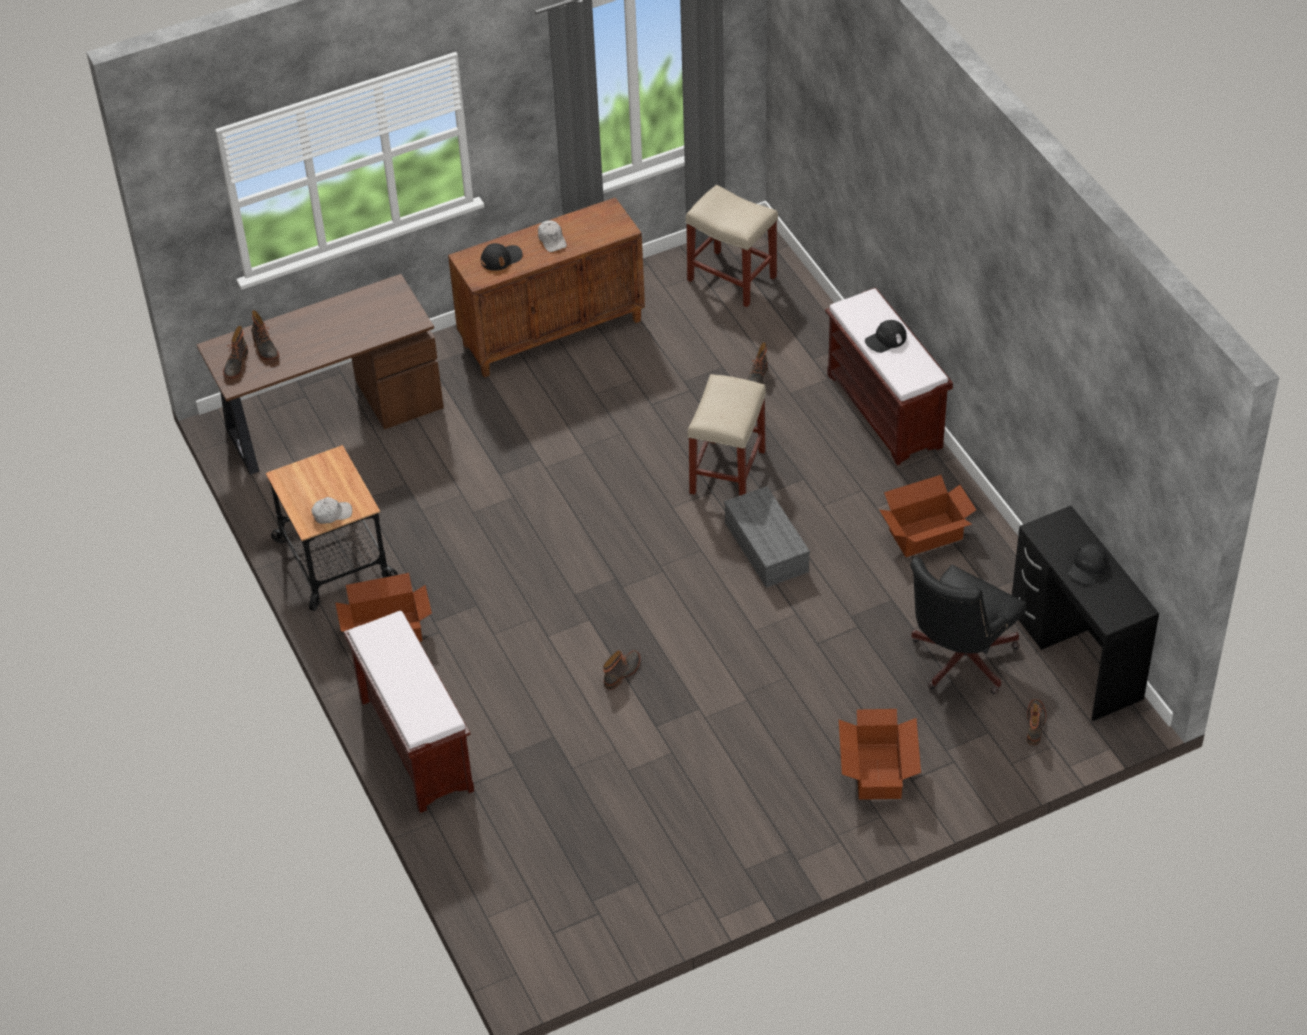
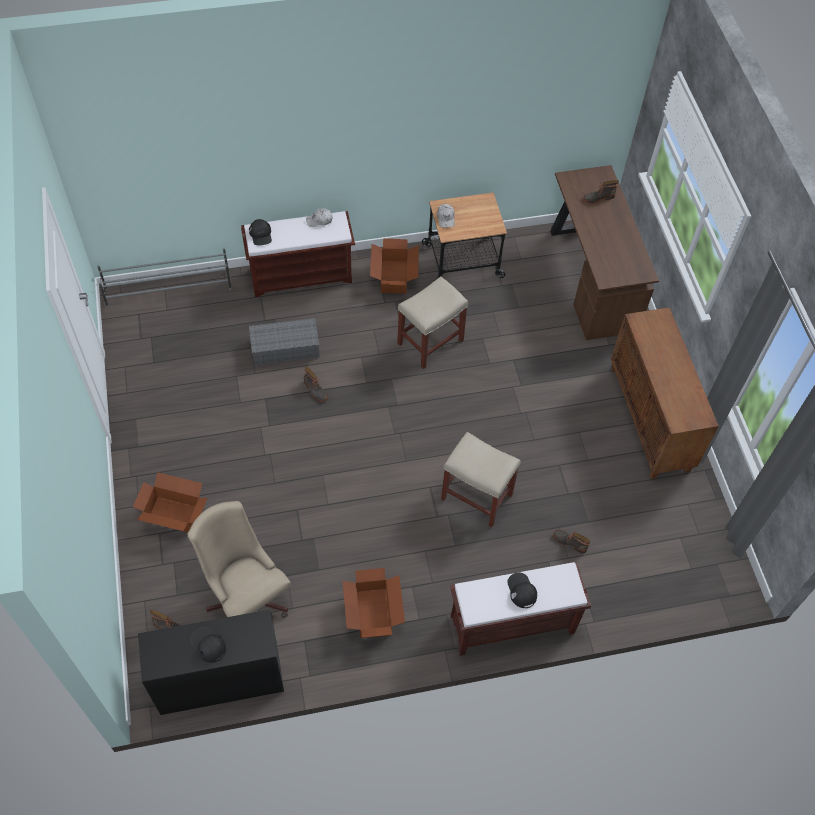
camera: 100 degrees right, 10 degrees up
boot [223,326,248,379] -> none
black cap [481,243,522,271] -> black cap moved to [249,219,272,245]
white cap [538,220,567,252] -> white cap moved to [306,208,332,227]
beige stool [686,185,778,307] -> beige stool moved to [397,277,468,369]
grey storage box [724,486,810,588] -> grey storage box moved to [249,318,319,365]
black office chair [910,557,1026,694] -> beige office chair [188,501,291,618]
none -> grey shoe rack [97,248,232,307]

